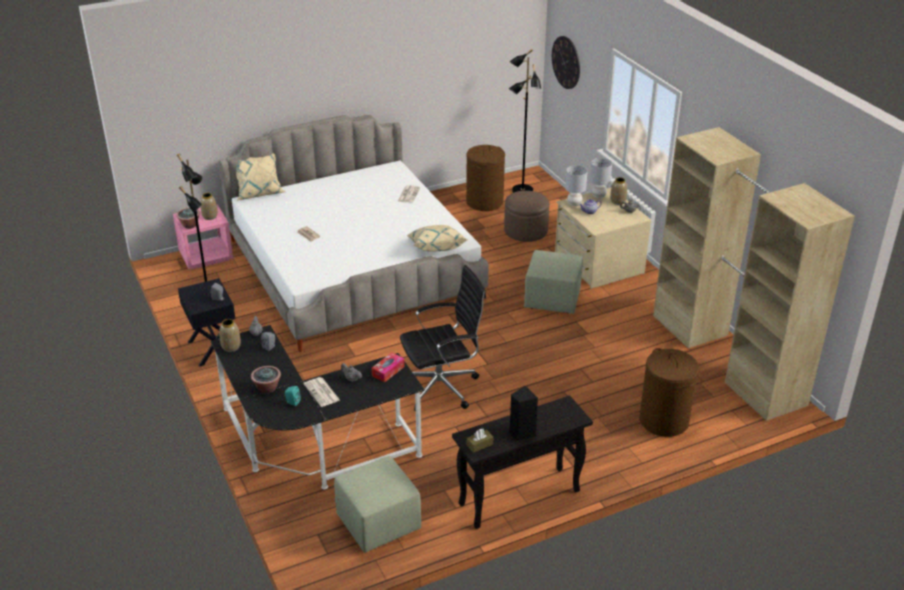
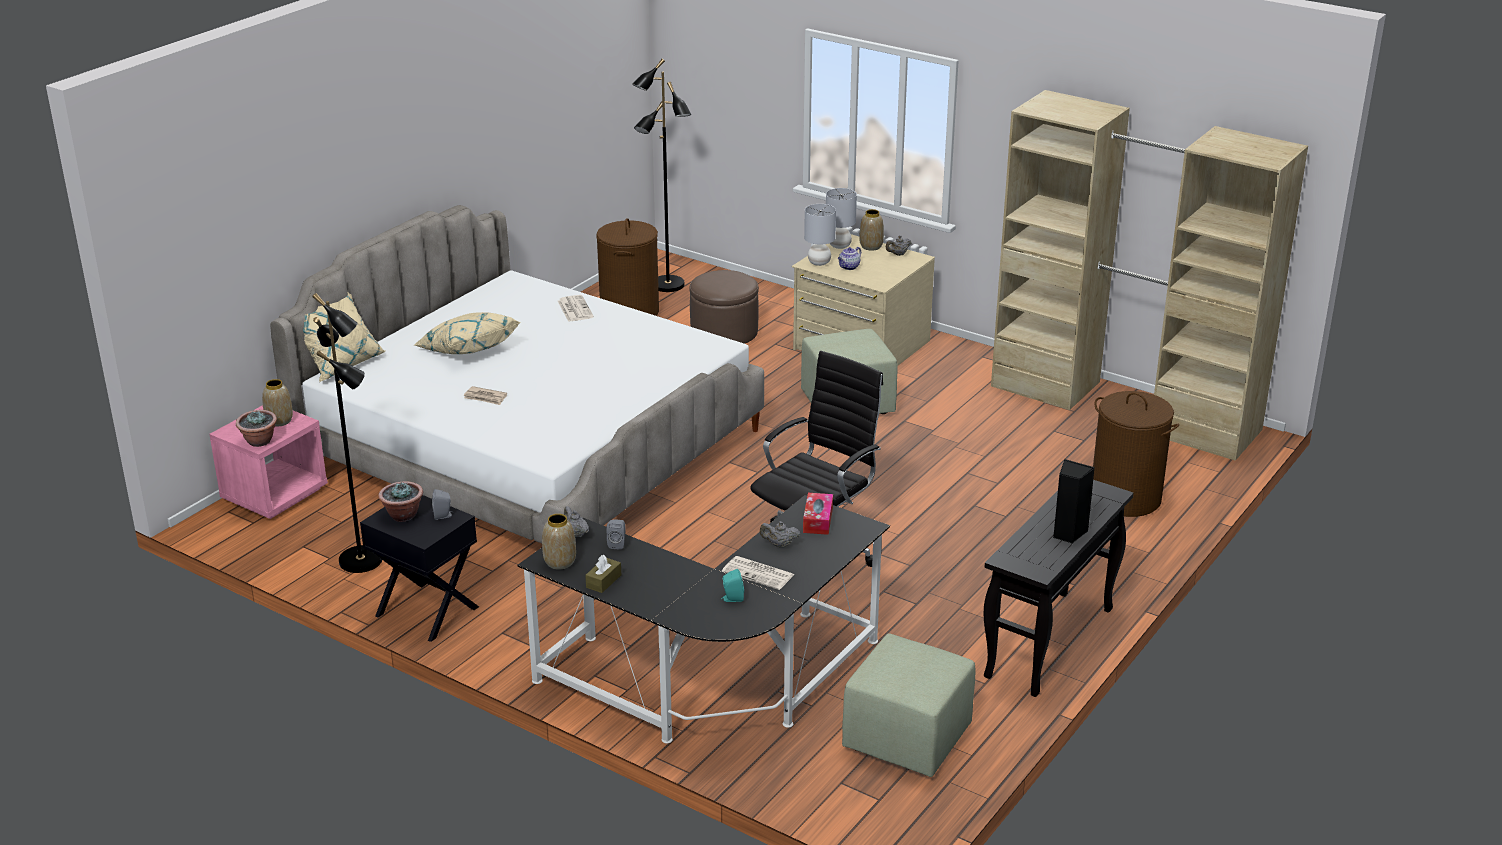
camera: 30 degrees left, 5 degrees down
potted plant [251,366,281,394] -> potted plant moved to [378,482,423,522]
beige pillow [407,225,467,252] -> beige pillow moved to [415,312,520,354]
brown tissue box [467,429,493,453] -> brown tissue box moved to [585,555,621,593]
wall clock [552,36,580,89] -> none

